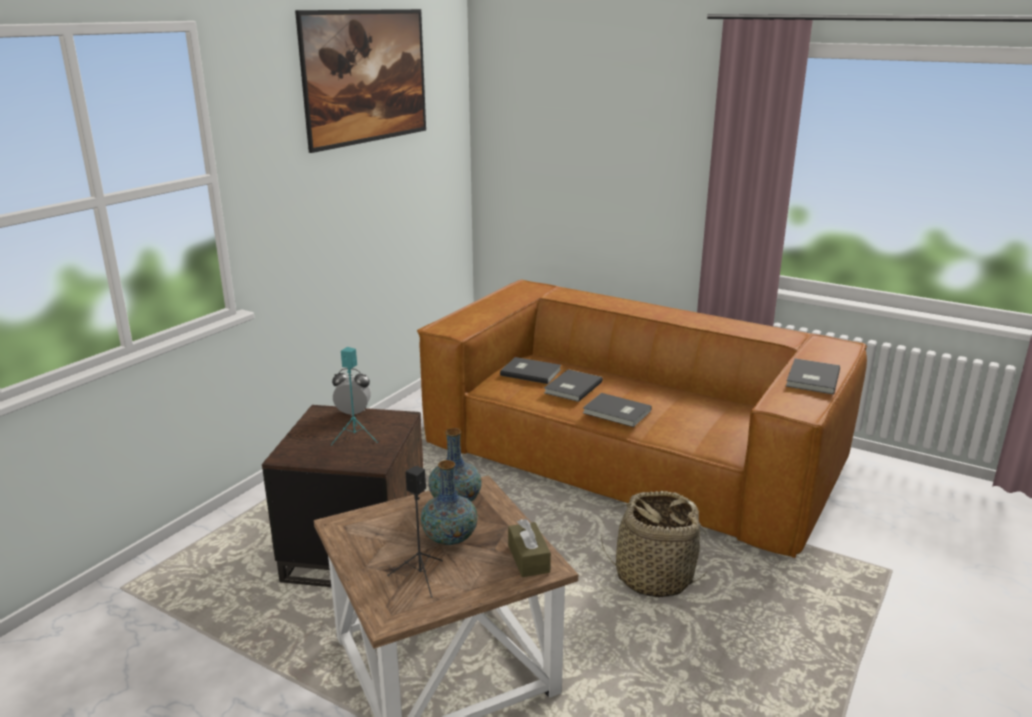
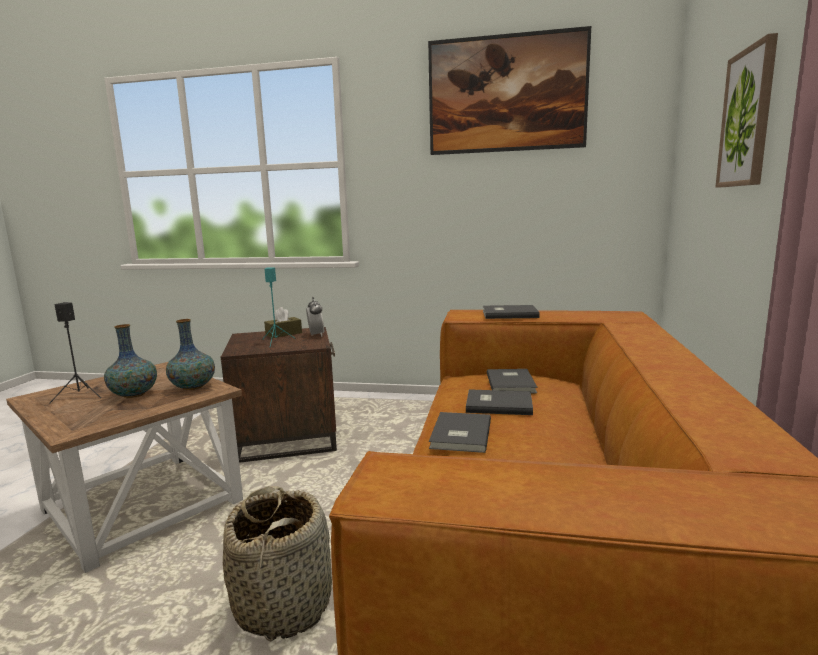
camera: 70 degrees right, 10 degrees down
brown tissue box [508,519,551,577] -> brown tissue box moved to [264,307,302,338]
grey book [786,358,840,394] -> grey book moved to [483,305,540,319]
none -> picture [715,33,778,188]

